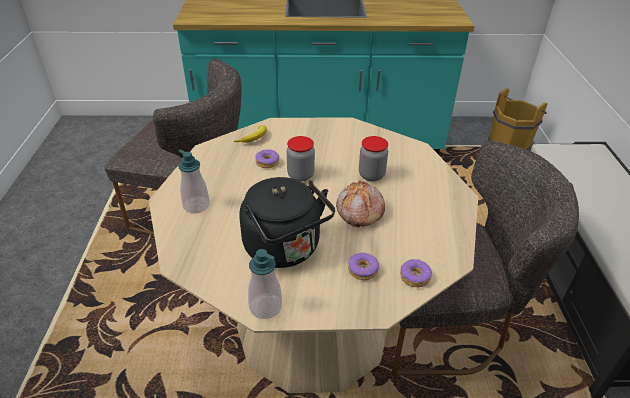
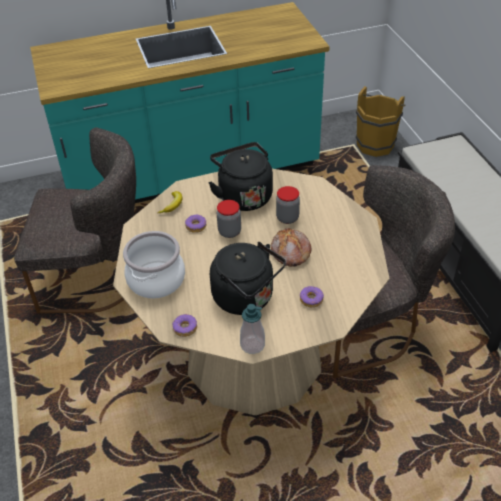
camera: 15 degrees left, 5 degrees up
soap dispenser [178,150,210,214] -> cooking pot [123,231,185,299]
donut [400,259,432,287] -> donut moved to [173,314,197,337]
none -> black kettle [209,142,273,211]

